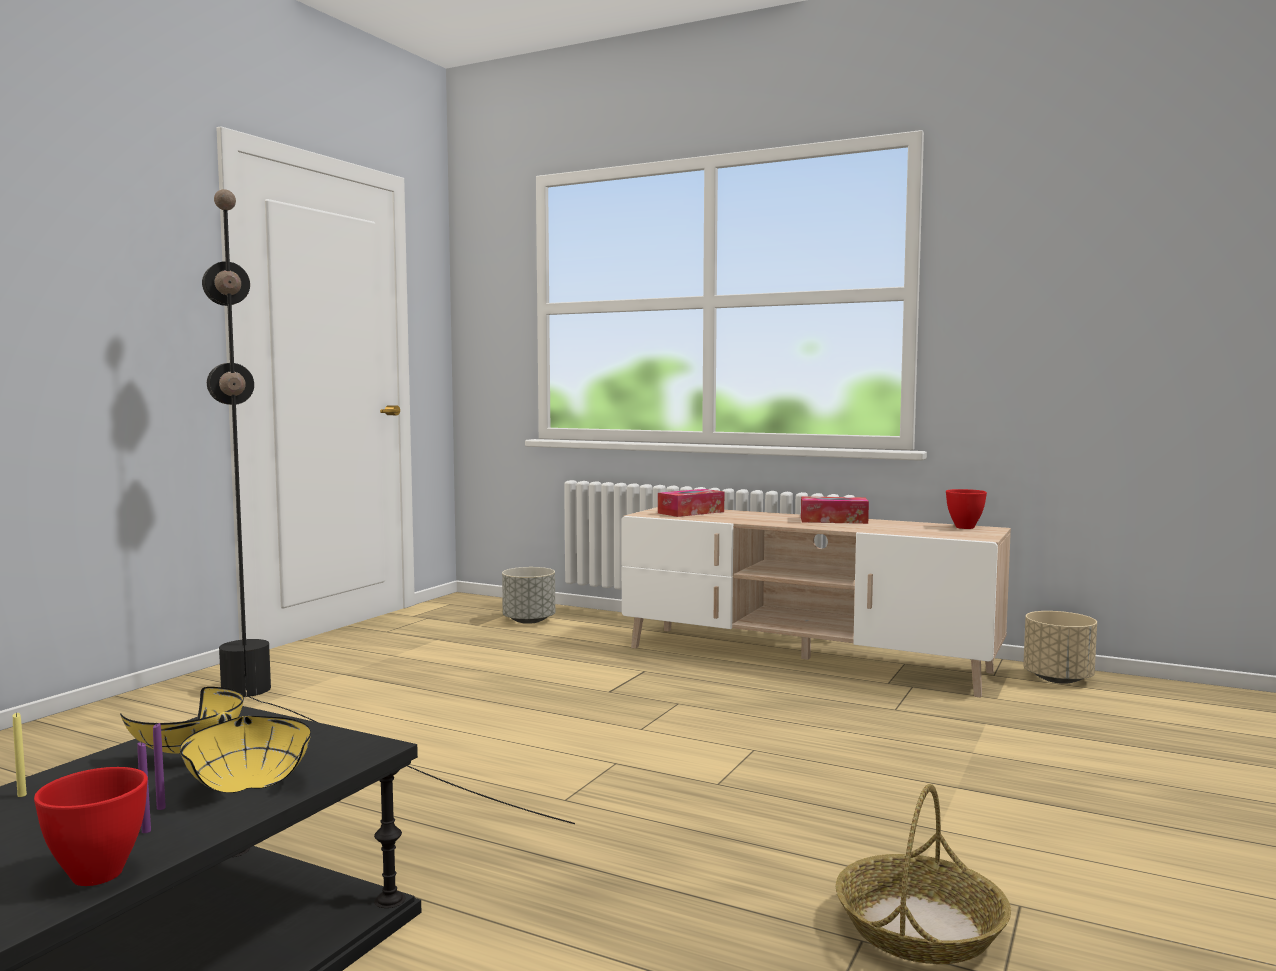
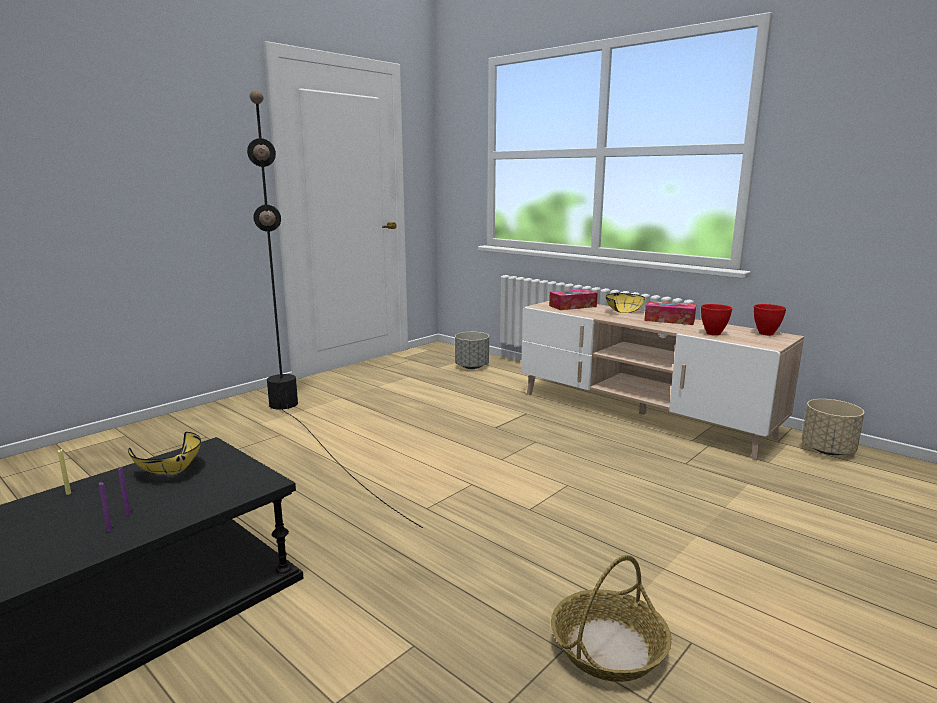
camera: 15 degrees right, 10 degrees up
red bowl [34,767,148,886] -> red bowl moved to [701,304,732,335]
yellow bowl [180,716,311,793] -> yellow bowl moved to [606,293,645,313]

